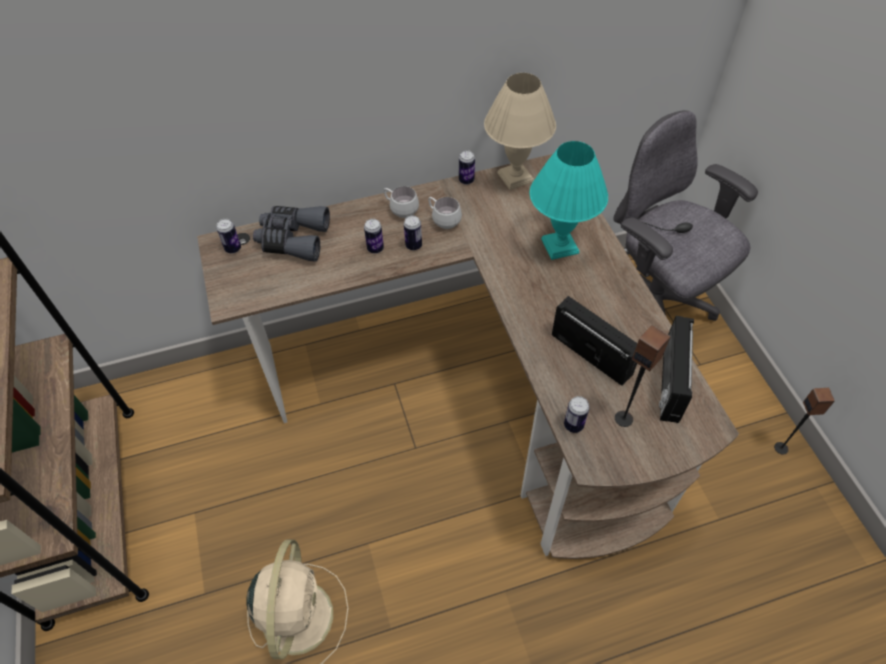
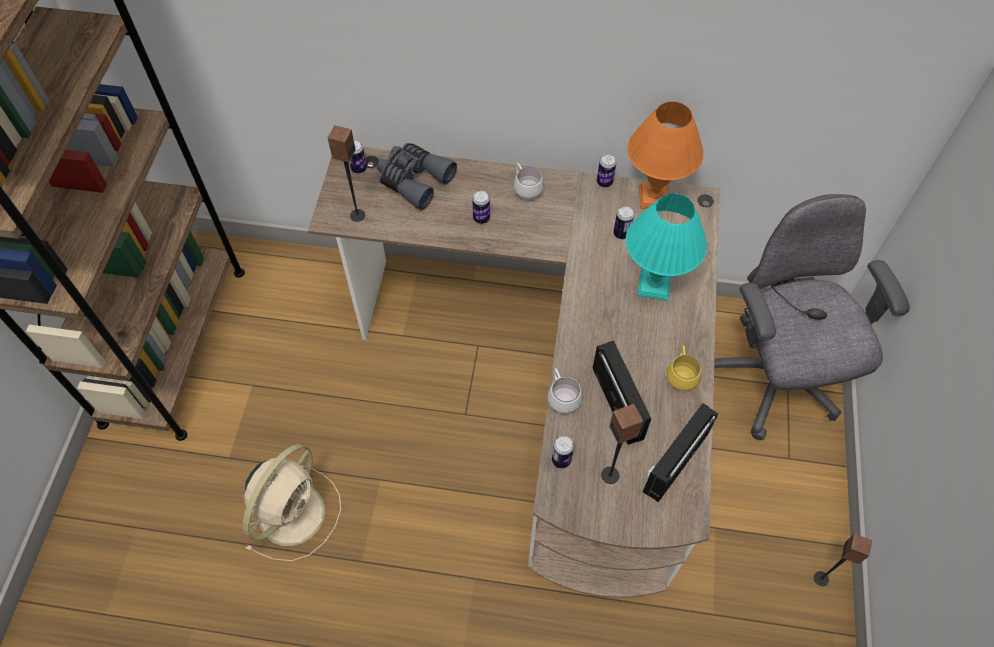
camera: 25 degrees right, 5 degrees up
can [404,215,422,250] -> can moved to [613,206,634,239]
white mug [428,197,462,229] -> white mug moved to [548,368,582,413]
beige table lamp [484,73,556,190] -> orange table lamp [627,102,704,209]
none -> speaker [328,126,365,222]
none -> yellow mug [667,345,701,391]

